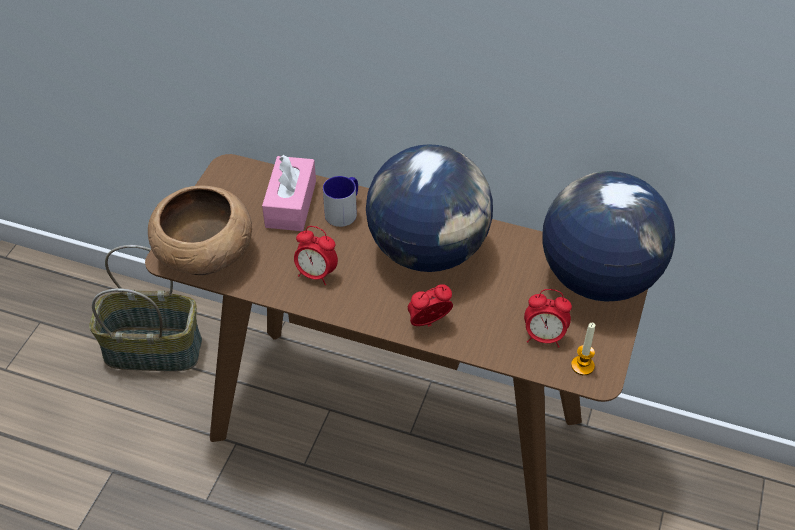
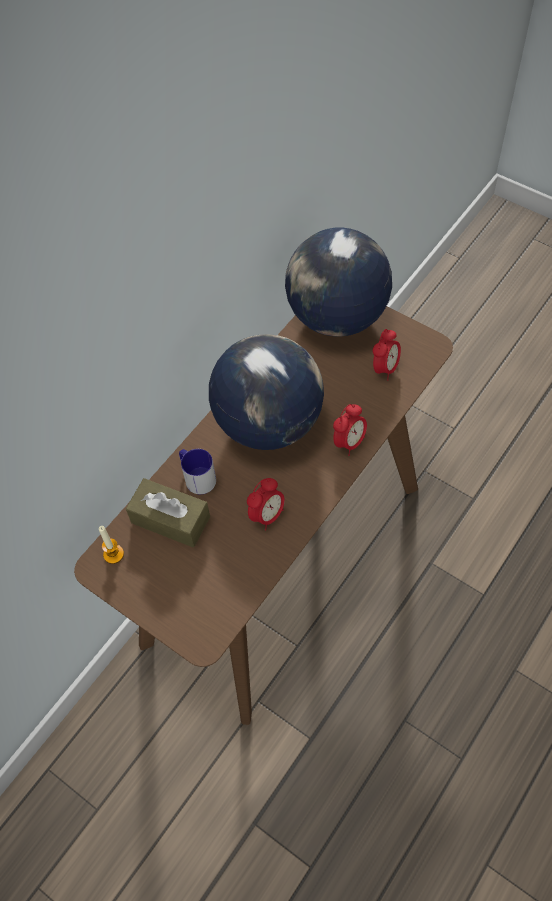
camera: 70 degrees left, 10 degrees up
basket [89,245,202,371] -> none
brown bowl [148,185,252,275] -> none
pink tissue box [262,155,316,231] -> brown tissue box [126,478,210,547]
alarm clock [408,284,453,327] -> alarm clock turned 135 degrees counterclockwise [333,404,367,456]
candle [571,323,595,375] -> candle moved to [99,526,124,564]

